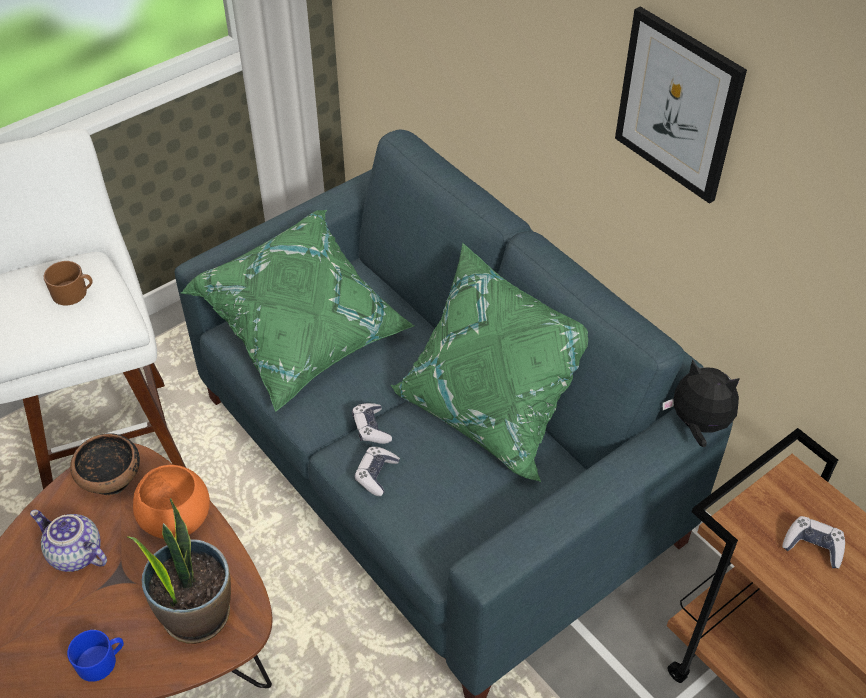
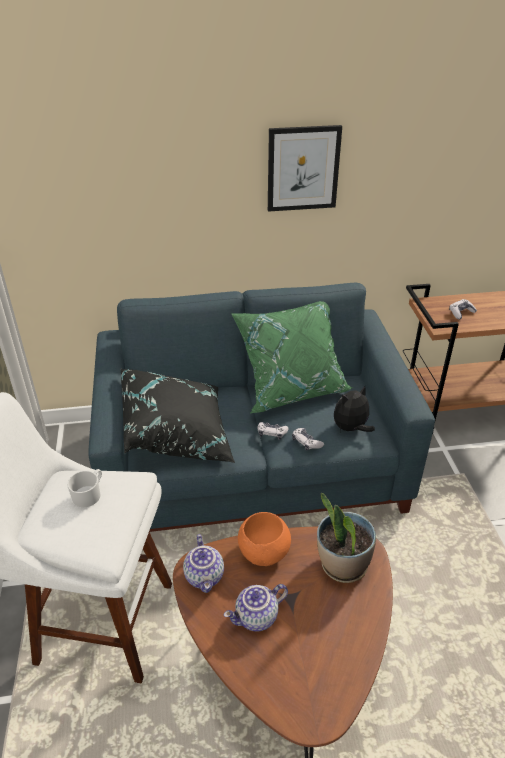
camera: 60 degrees left, 10 degrees down
brown mug [44,261,93,305] -> white mug [67,469,102,507]
blue mug [67,630,124,682] -> none
bowl [70,433,140,495] -> teapot [183,534,224,593]
green pillow [181,210,414,412] -> black pillow [121,369,235,463]
plush toy [663,359,740,447] -> plush toy moved to [334,386,375,432]

